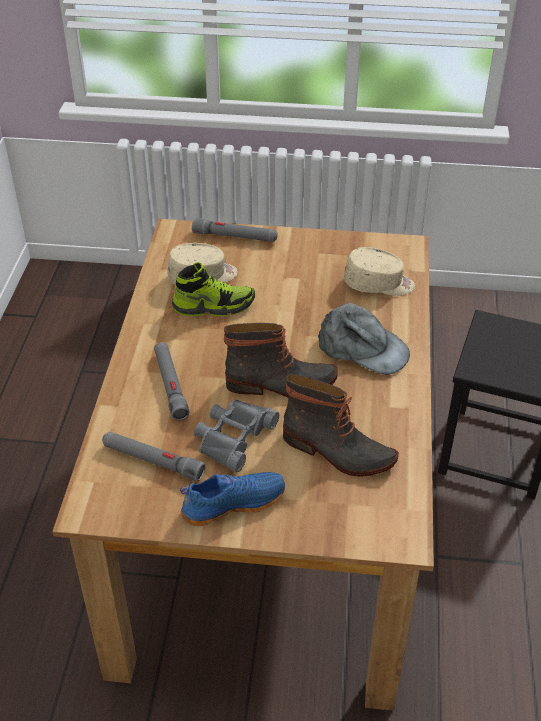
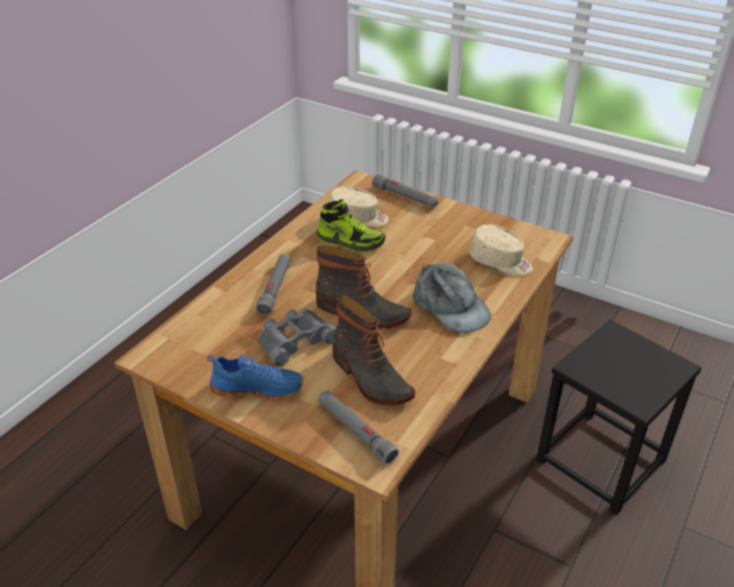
camera: 25 degrees right, 5 degrees down
grey flashlight [102,432,205,481] -> grey flashlight moved to [318,391,399,465]

